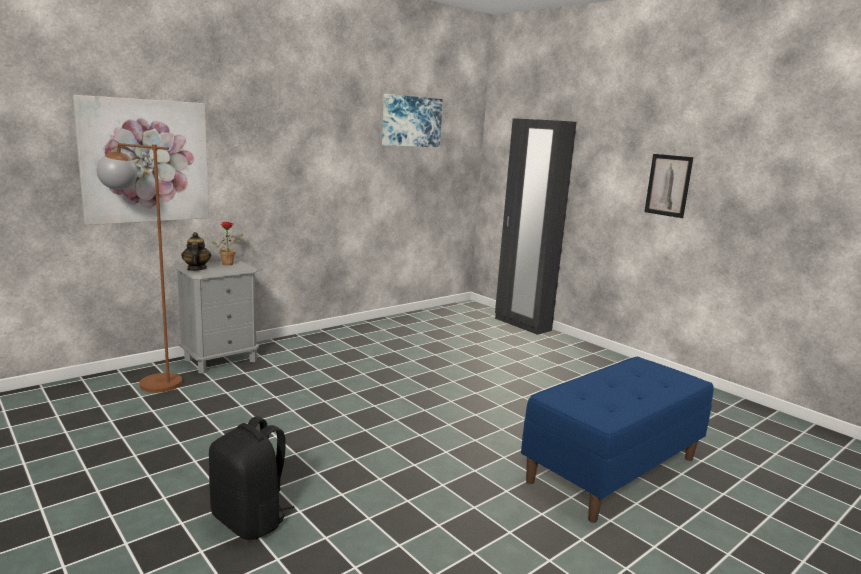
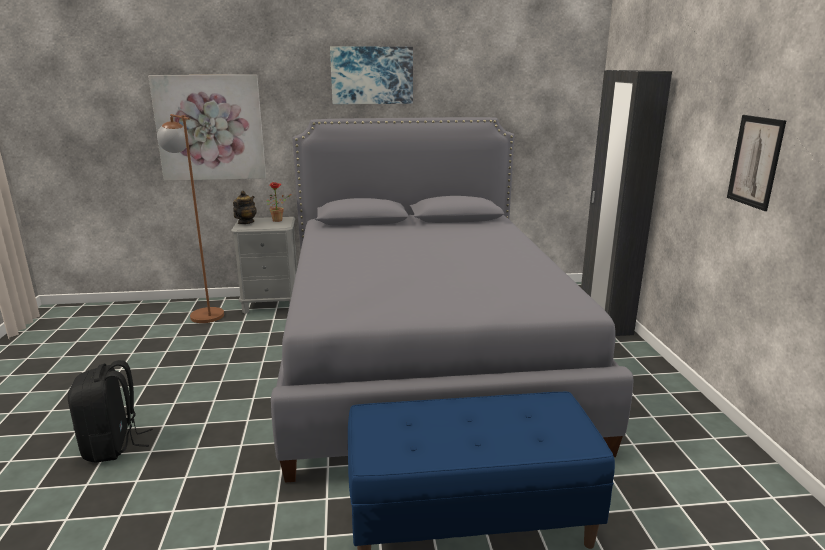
camera: 35 degrees right, 5 degrees up
picture [382,94,443,147] -> picture moved to [330,46,413,104]
none -> grey bed [271,117,633,483]

